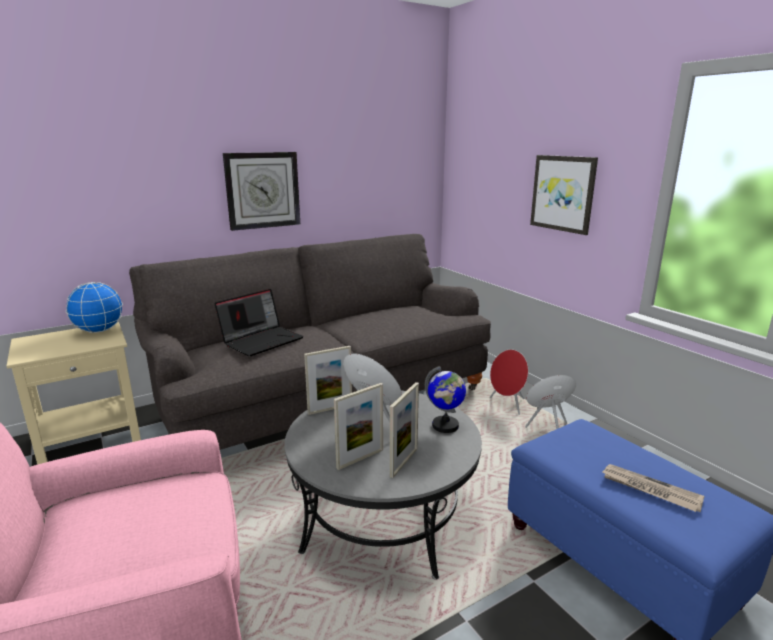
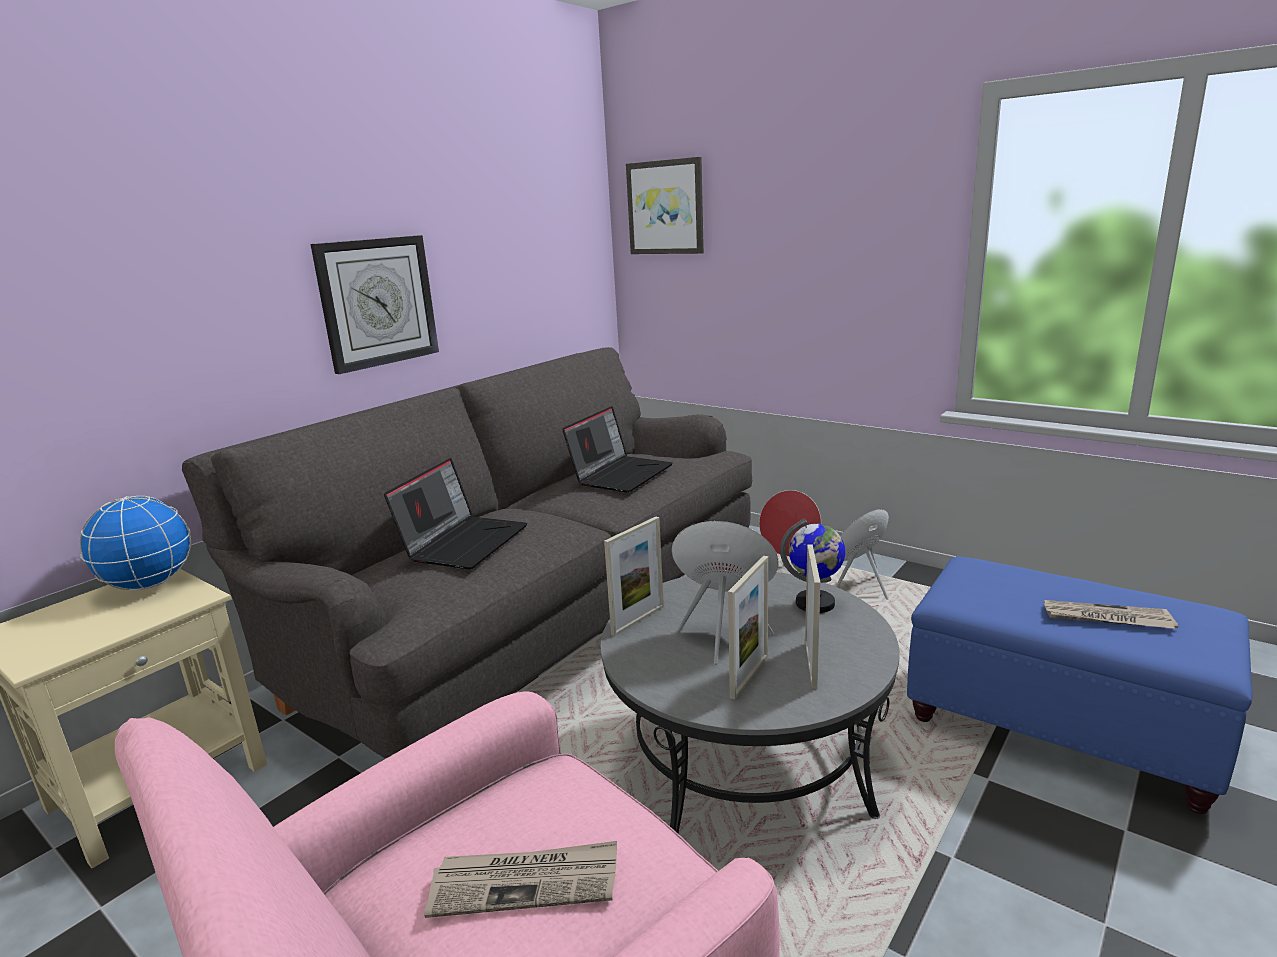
camera: 20 degrees left, 0 degrees up
picture [530,155,598,235] -> picture moved to [626,157,704,254]
none -> newspaper [424,841,617,918]
none -> laptop [562,406,672,493]

